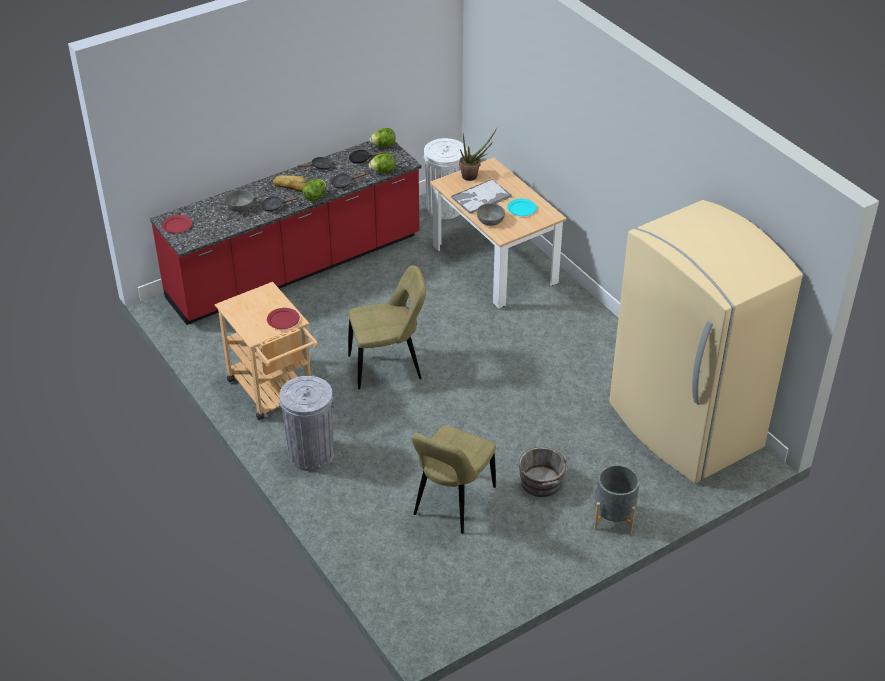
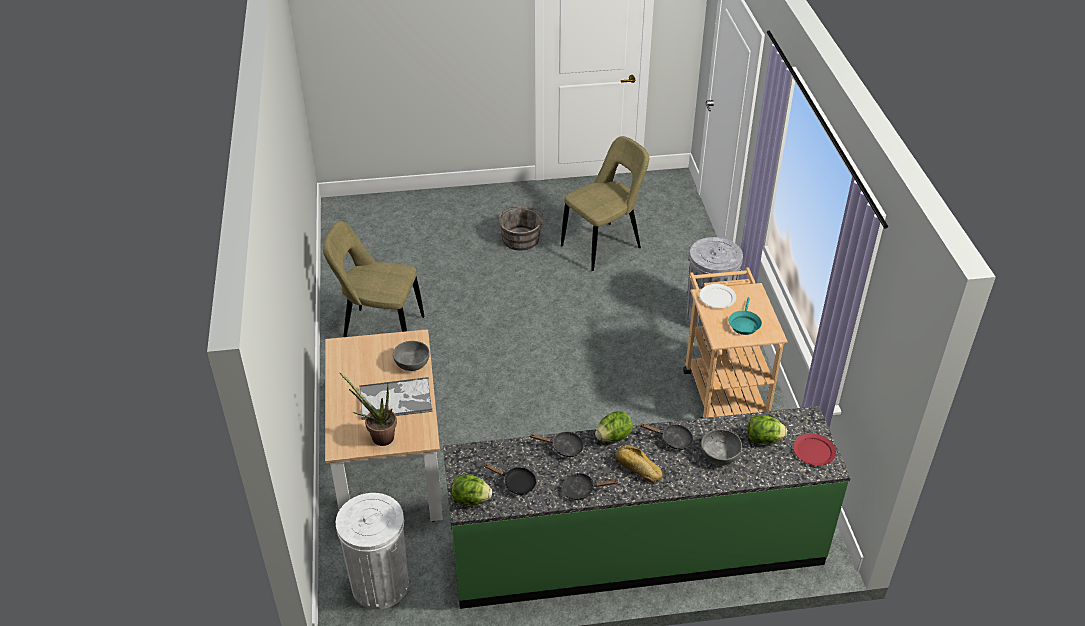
camera: 155 degrees left, 0 degrees up
red counter [150,141,422,325] -> green counter [443,406,851,609]
red plate [267,308,300,329] -> white plate [699,284,736,308]
beige chair [348,265,426,389] -> beige chair moved to [323,221,424,337]
lettuce [369,153,395,173] -> lettuce moved to [748,415,787,444]
turquoise plate [507,199,537,216] -> none
grey planter [594,464,640,534] -> none
beige fridge [609,200,803,483] -> none
none -> turquoise frying pan [729,298,762,335]

